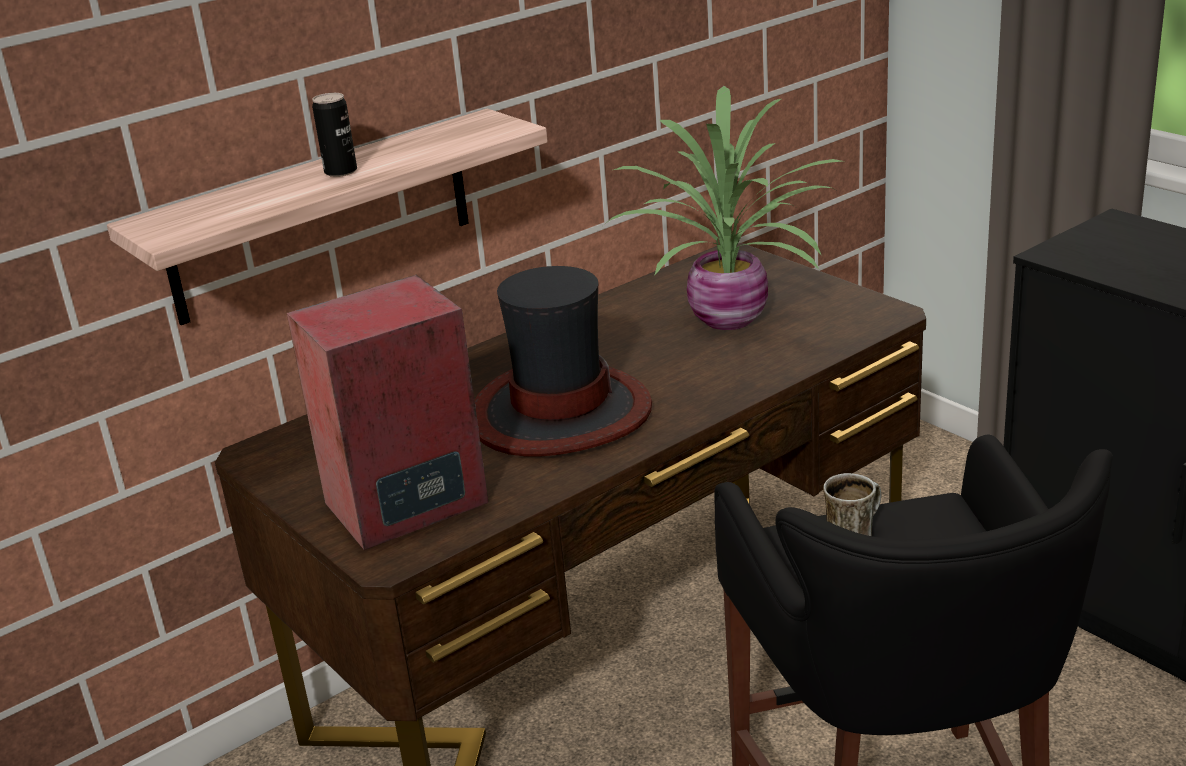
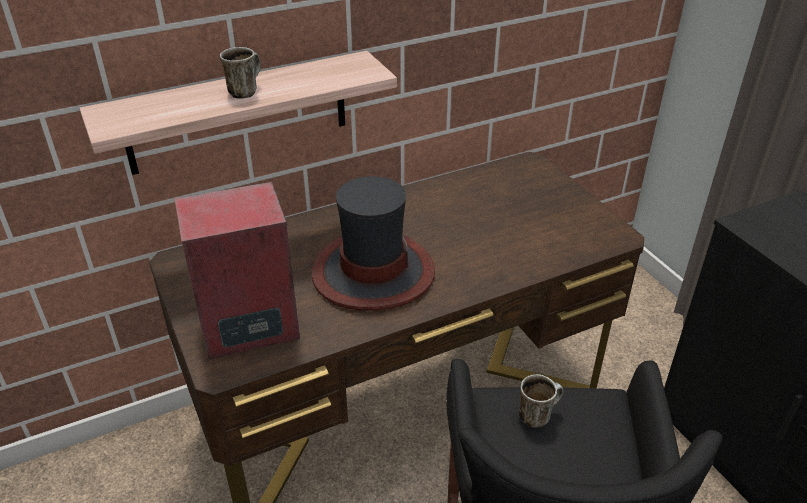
camera: 10 degrees right, 10 degrees up
can [312,93,357,177] -> mug [220,47,261,99]
potted plant [604,86,842,330] -> none

